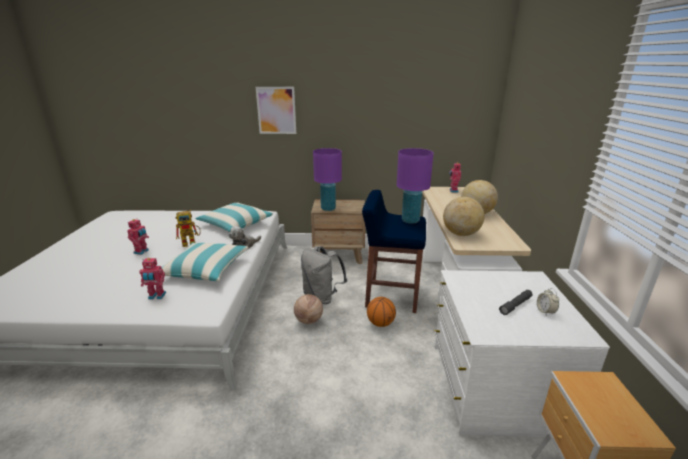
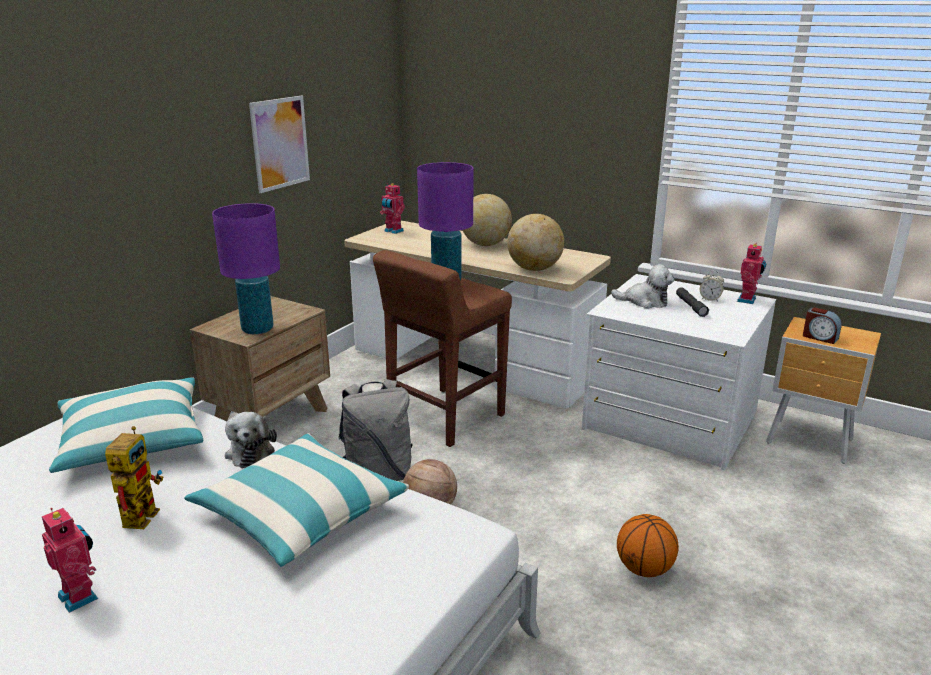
camera: 60 degrees left, 0 degrees up
toy robot [139,258,166,300] -> toy robot moved to [737,243,766,304]
picture [256,87,296,134] -> picture moved to [249,96,310,193]
blue stool [362,190,426,313] -> brown stool [373,250,512,447]
basketball [367,297,396,327] -> basketball moved to [617,514,679,577]
none -> plush toy [611,264,674,309]
none -> alarm clock [803,307,842,344]

